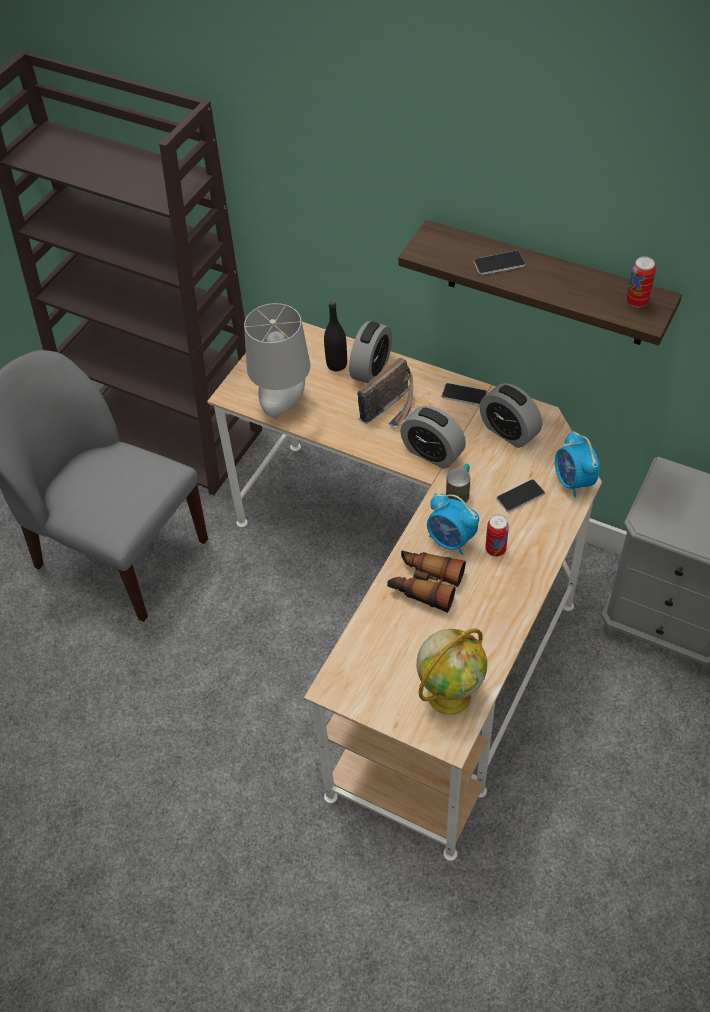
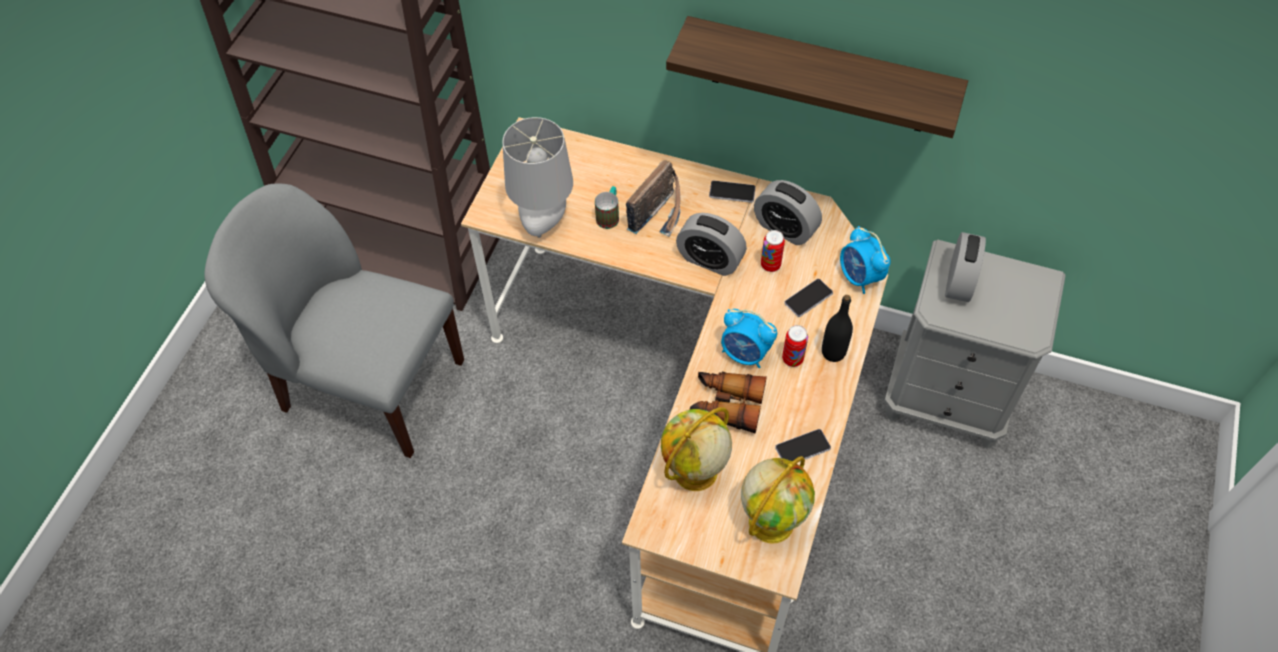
camera: 10 degrees left, 5 degrees up
black bottle [324,301,347,371] -> black bottle moved to [822,295,853,362]
alarm clock [349,321,392,383] -> alarm clock moved to [945,232,986,302]
mug [446,463,470,503] -> mug moved to [595,186,619,229]
phone [473,251,526,275] -> phone moved to [775,429,831,462]
can [626,256,656,308] -> can moved to [761,230,785,272]
none -> globe [661,407,732,491]

